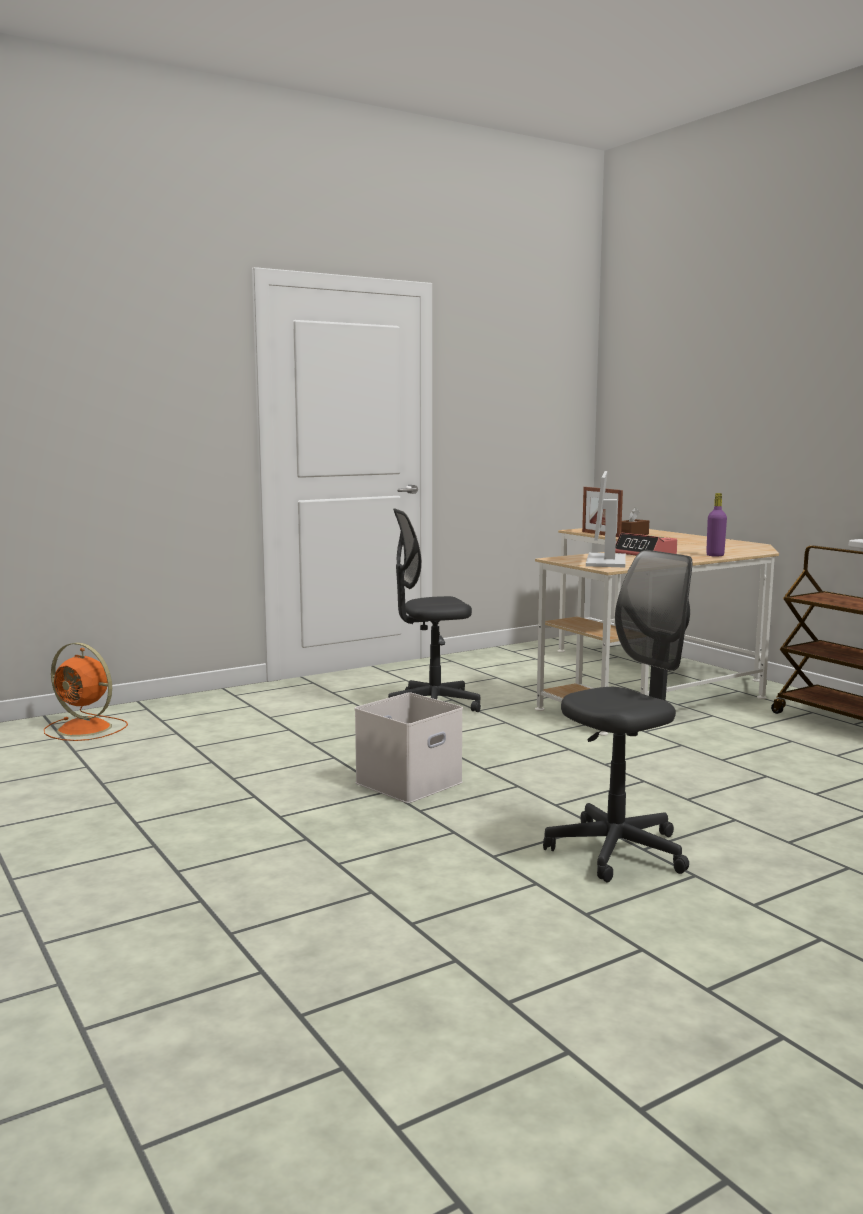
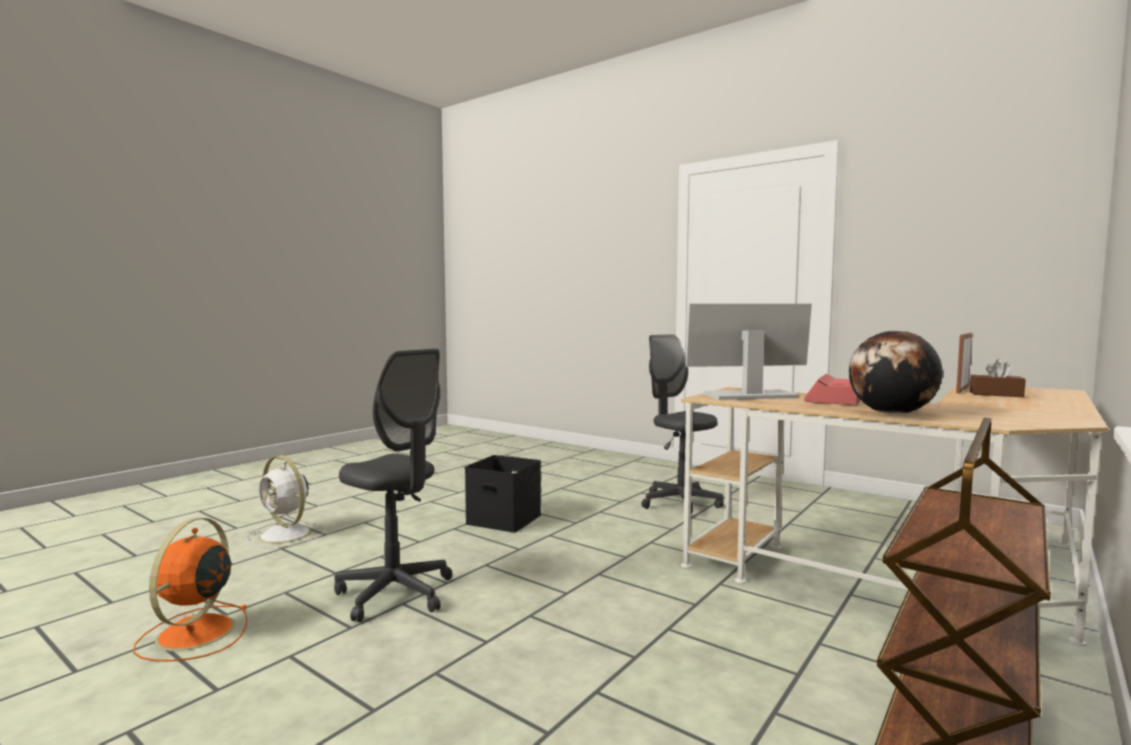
camera: 70 degrees right, 5 degrees down
orange fan [44,642,128,741] -> orange fan moved to [133,518,248,661]
white storage box [355,693,463,803] -> black storage box [465,455,541,533]
purple bottle [706,493,727,557] -> globe [849,330,942,414]
none -> white fan [246,455,326,549]

